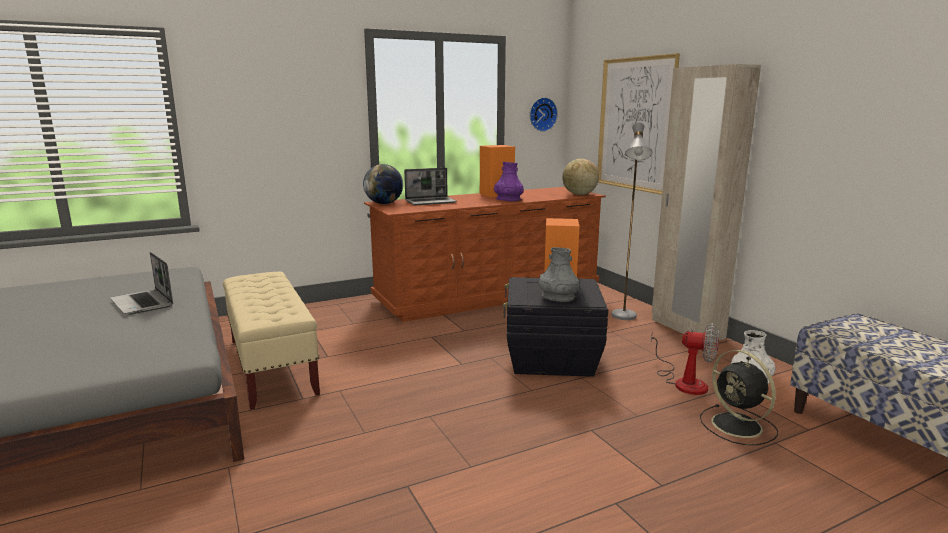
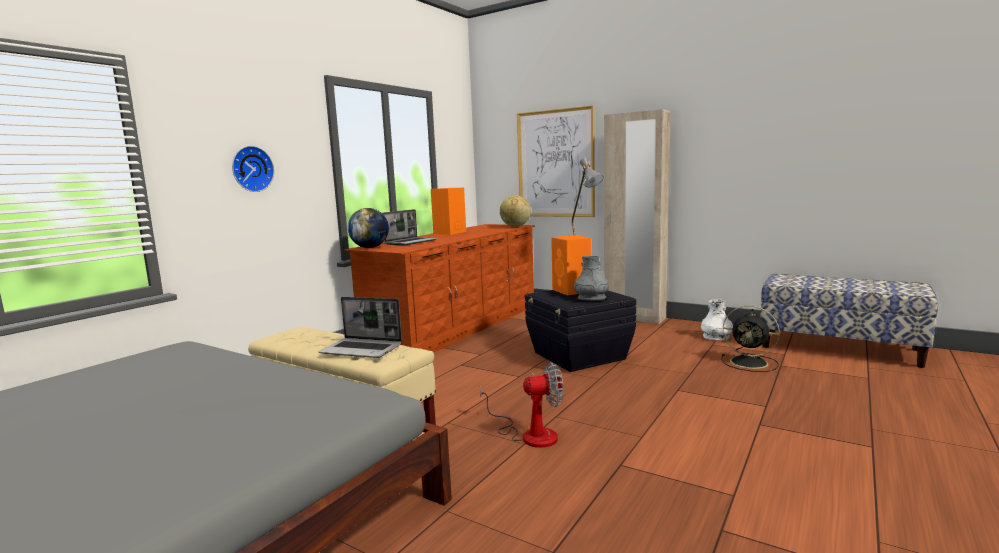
camera: 30 degrees left, 5 degrees down
laptop [110,252,173,315] -> laptop moved to [319,297,402,358]
purple vase [494,162,524,201] -> none
wall clock [530,97,558,132] -> wall clock moved to [232,146,274,192]
fan [651,323,719,395] -> fan moved to [480,362,564,448]

